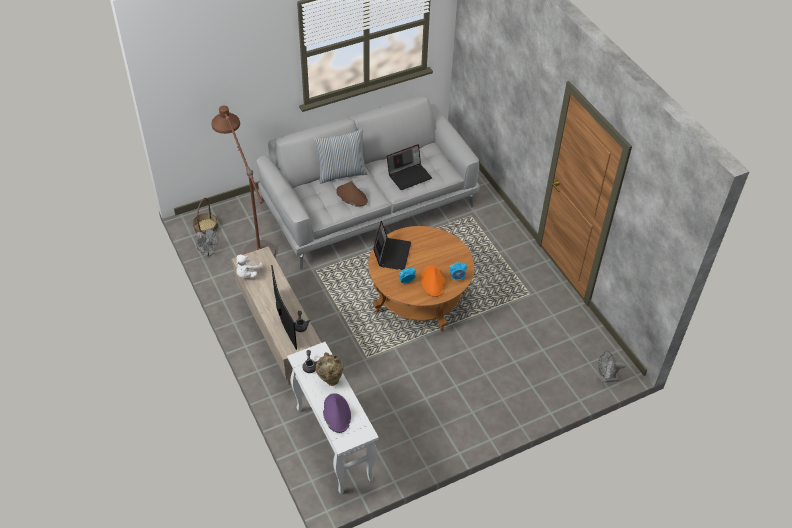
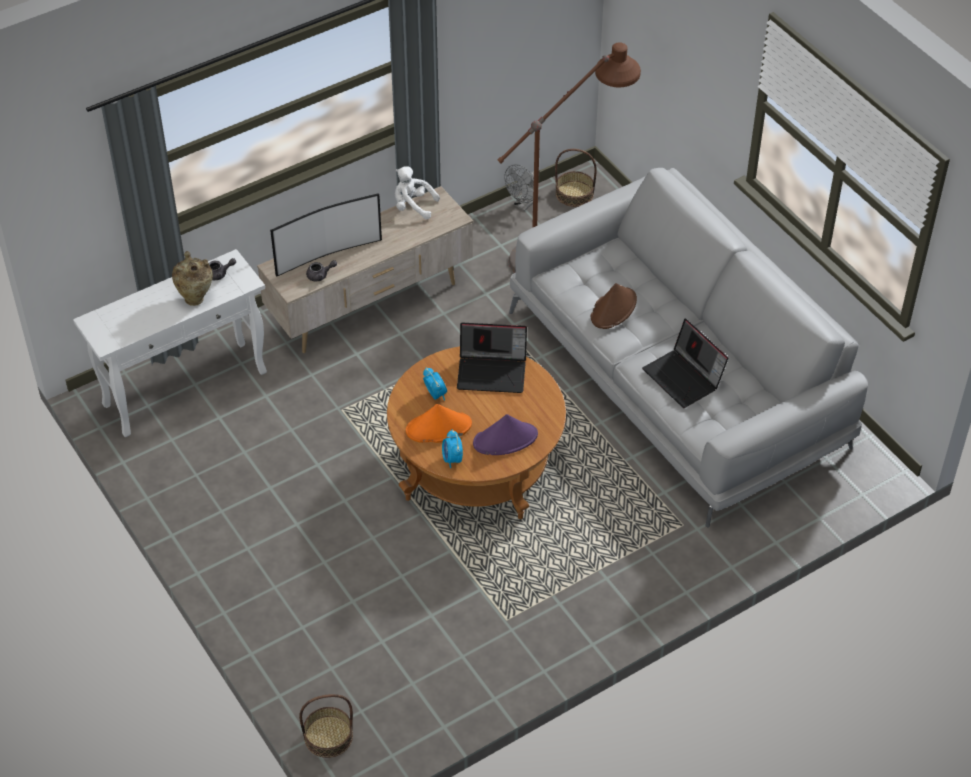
camera: 85 degrees right, 0 degrees up
pillow [314,129,368,184] -> none
purple hat [323,393,351,433] -> purple hat moved to [473,414,538,455]
grey fan [598,351,625,382] -> basket [299,694,353,758]

